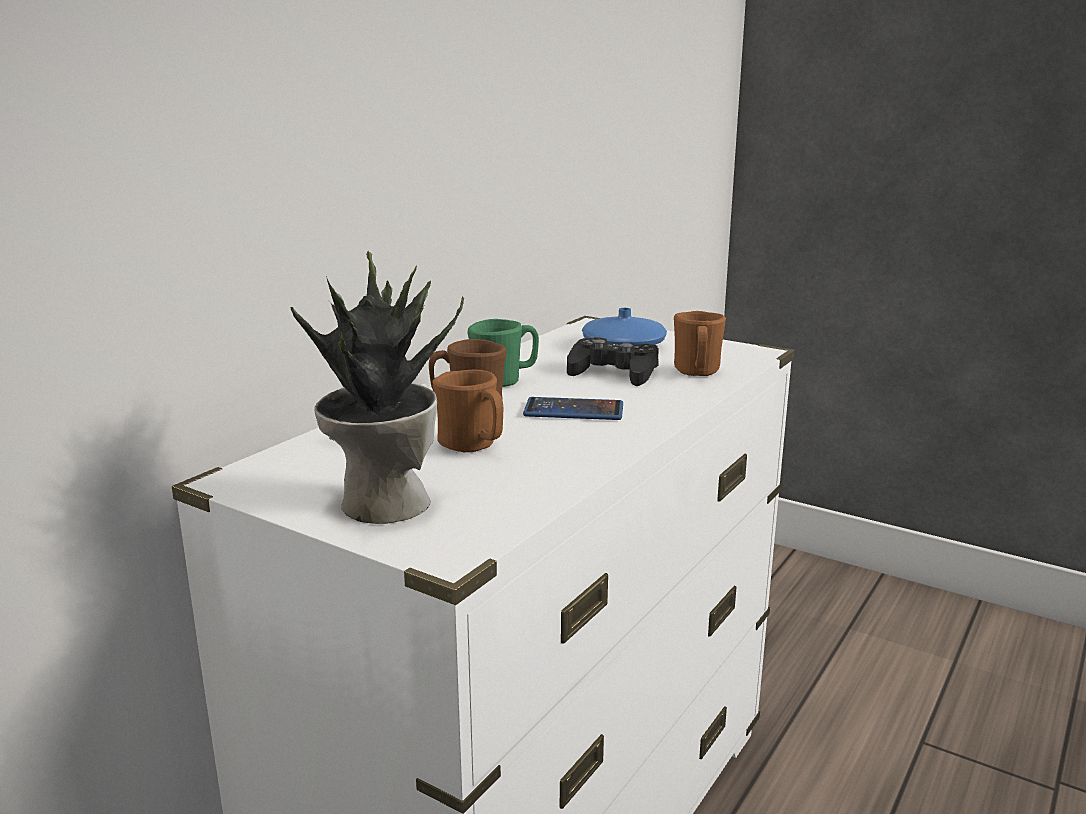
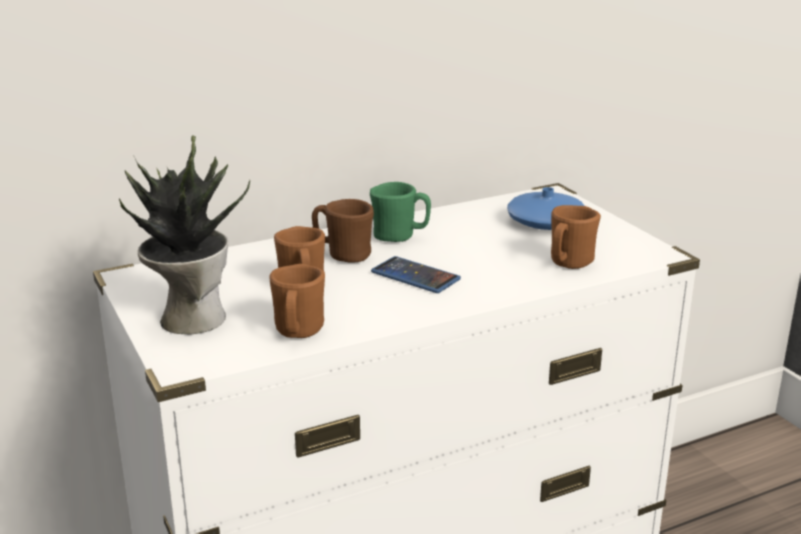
camera: 30 degrees right, 5 degrees up
black game controller [567,337,659,386] -> none
none -> brown mug [269,264,325,338]

